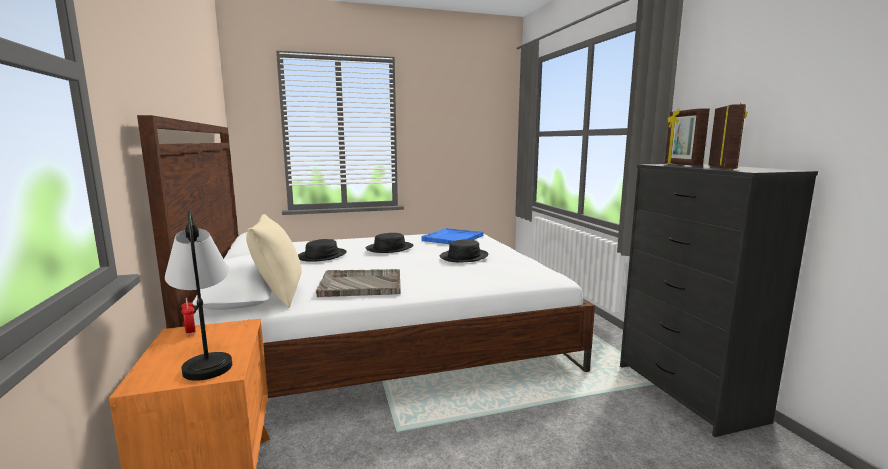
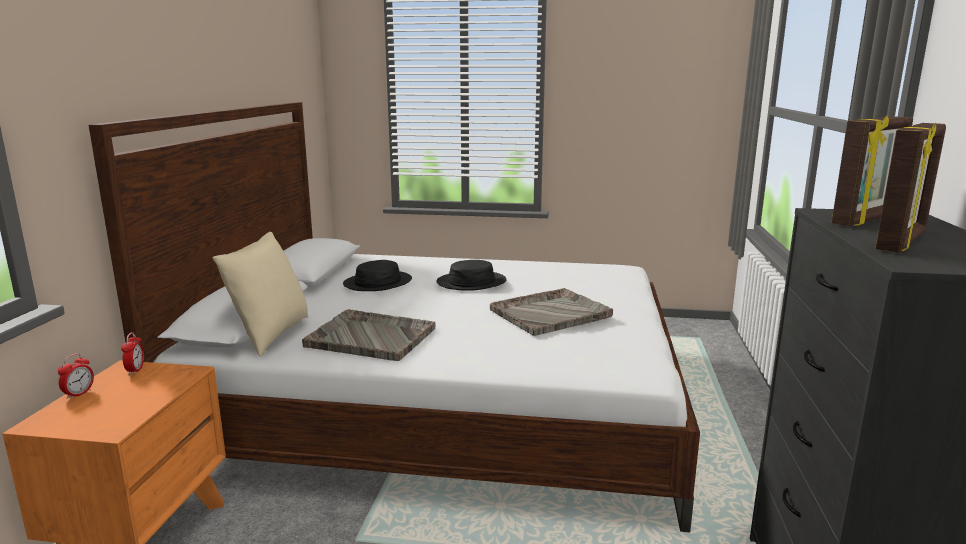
camera: 25 degrees right, 5 degrees up
table lamp [165,210,232,381] -> none
blue tray [421,228,484,244] -> none
black hat [440,239,489,262] -> grey tray [490,288,613,336]
picture frame [665,108,710,166] -> picture frame turned 150 degrees counterclockwise [832,115,913,226]
none -> alarm clock [58,353,94,400]

